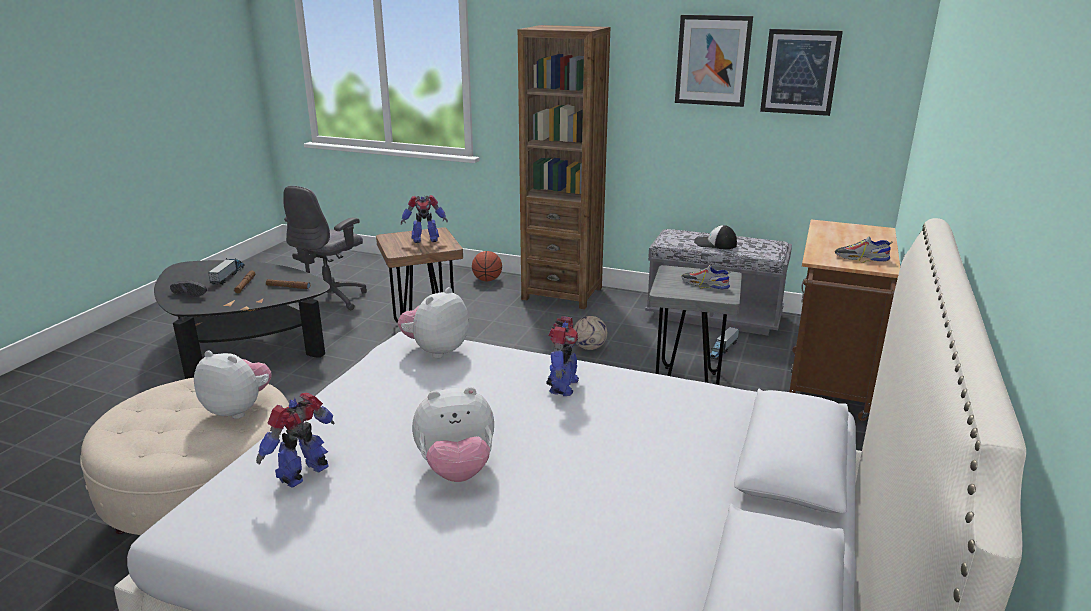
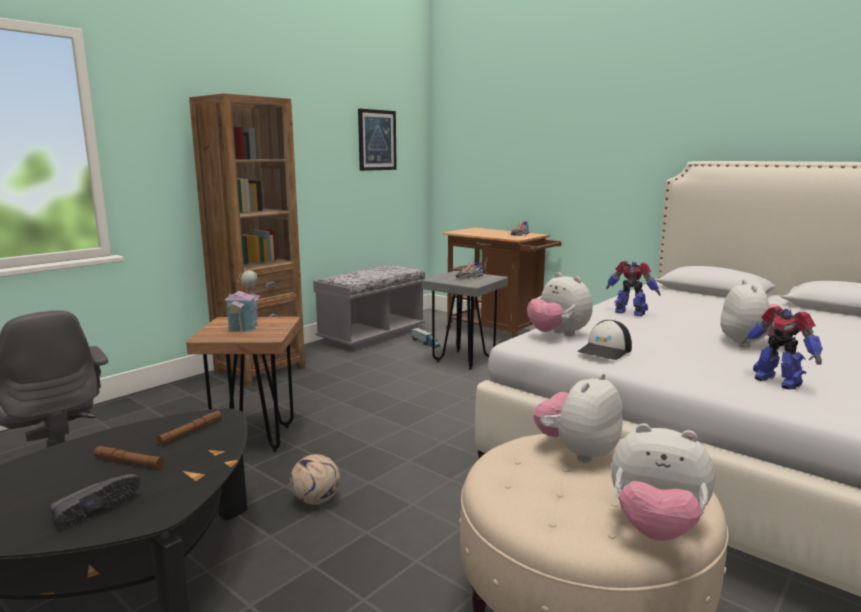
camera: 70 degrees left, 10 degrees down
toy truck [208,258,245,285] -> none
toy robot [401,195,448,243] -> toy house [225,270,260,333]
basketball [472,251,502,281] -> none
football [574,316,607,350] -> football moved to [290,454,340,505]
picture [675,15,753,107] -> none
cap [694,225,737,249] -> cap moved to [577,320,632,360]
none -> plush toy [611,423,715,541]

